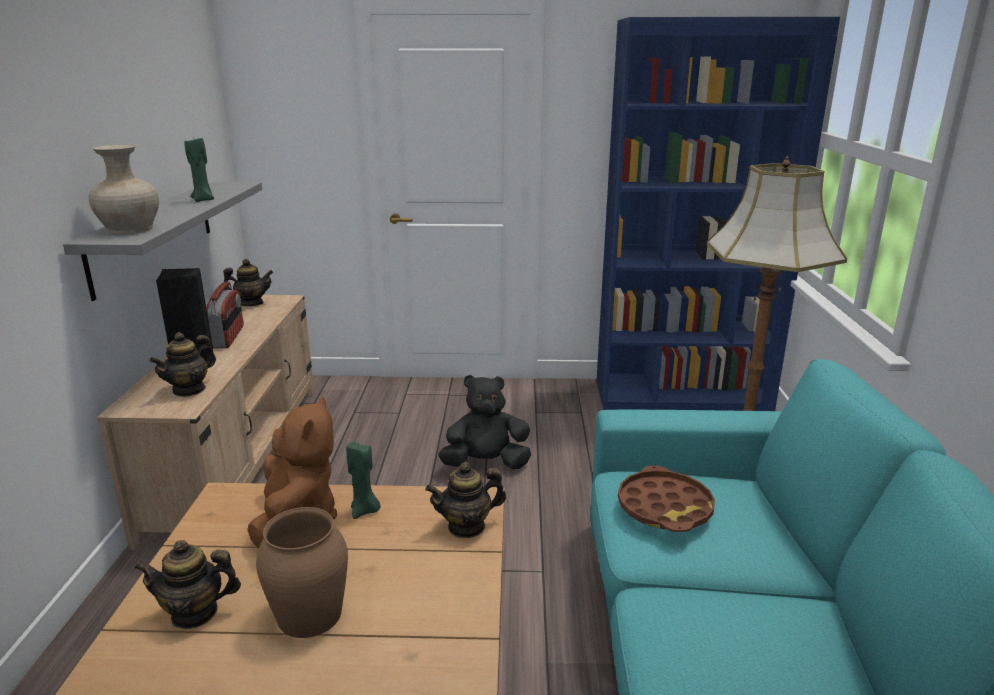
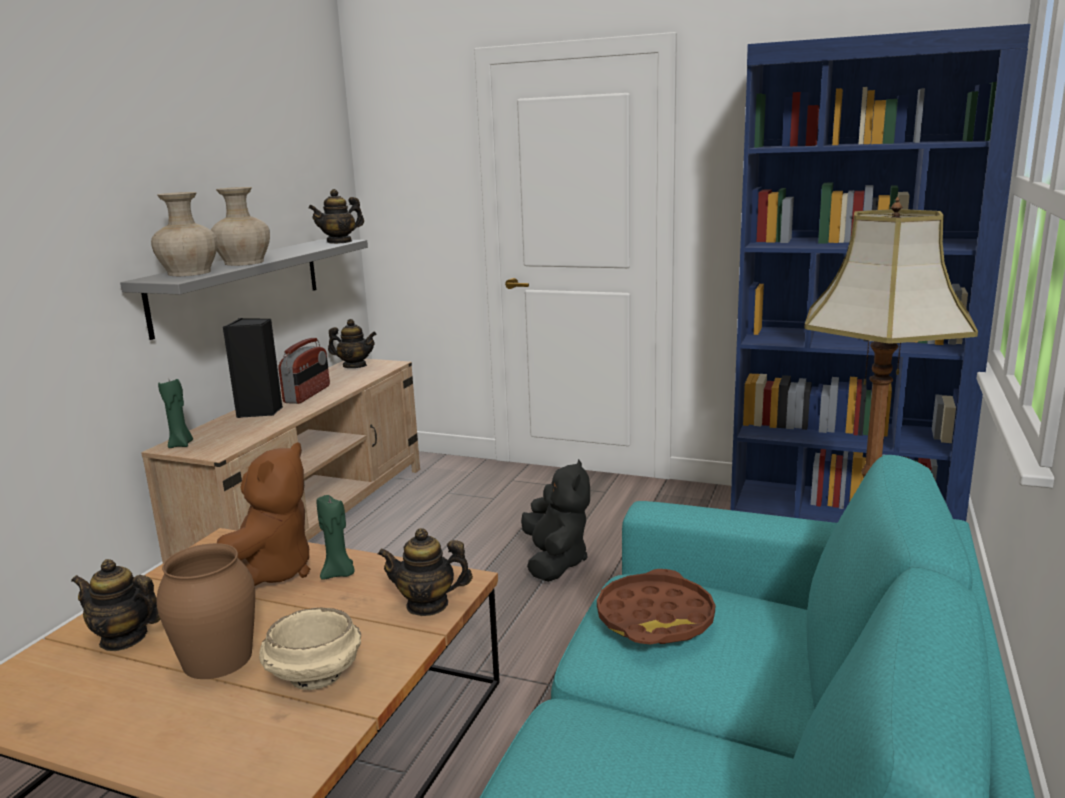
camera: 20 degrees right, 5 degrees down
teapot [149,332,216,397] -> teapot moved to [309,189,364,244]
green candle [184,137,214,202] -> green candle moved to [158,379,193,448]
black plush toy [438,375,531,469] -> black plush toy turned 75 degrees clockwise [521,459,590,582]
none -> beige vase [211,187,270,266]
none -> beige bowl [259,608,361,690]

